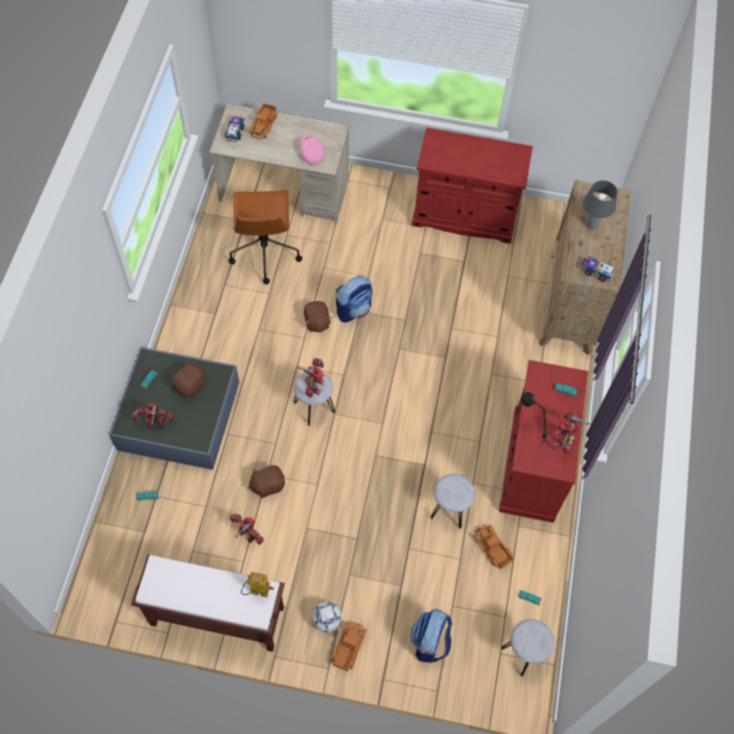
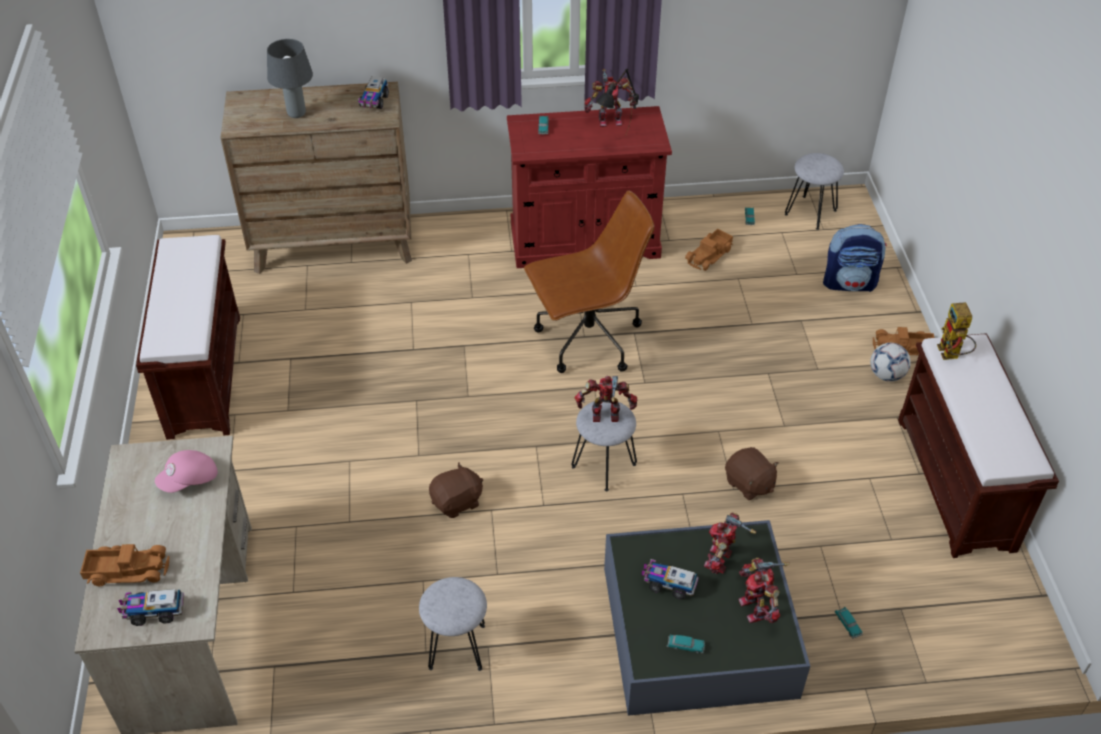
camera: 105 degrees left, 15 degrees down
brown plush toy [171,362,206,398] -> toy truck [642,559,699,599]
brown office chair [228,190,302,284] -> brown office chair moved to [524,191,655,373]
toy robot [230,514,264,545] -> toy robot moved to [704,512,756,574]
backpack [336,276,372,323] -> none
red cabinet [412,127,533,244] -> brown bench [136,235,240,440]
grey stool [430,474,475,529] -> grey stool moved to [419,577,487,671]

